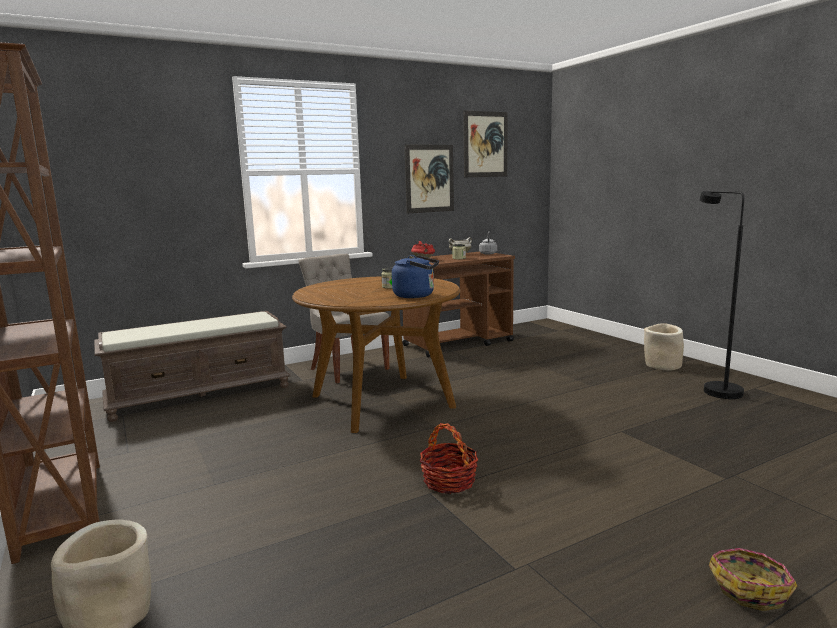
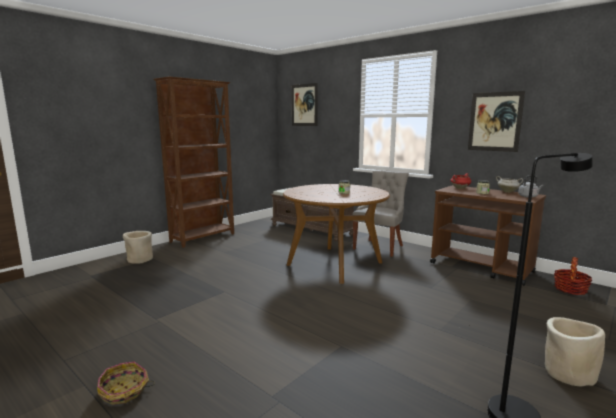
camera: 70 degrees right, 0 degrees up
blue kettle [392,255,439,298] -> none
basket [420,423,478,494] -> basket moved to [554,257,592,295]
picture [463,111,508,177] -> picture moved to [292,83,318,126]

